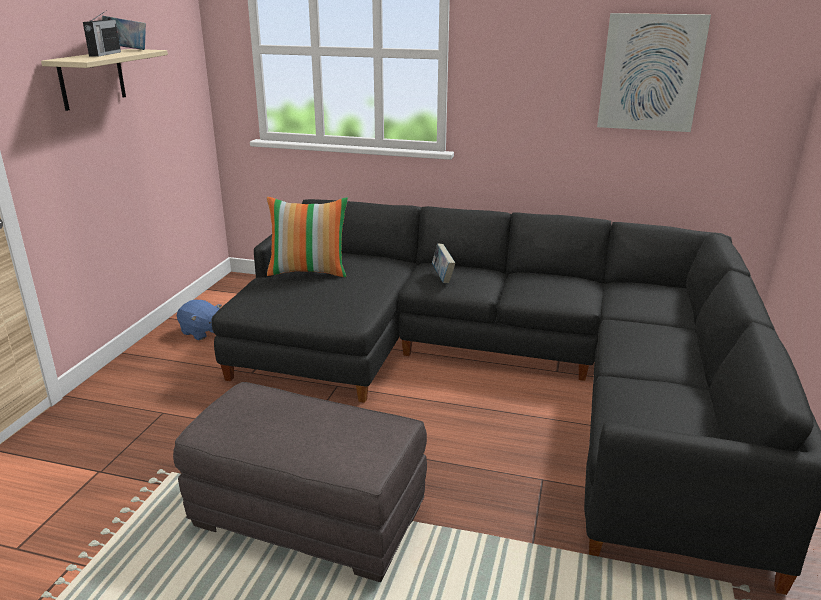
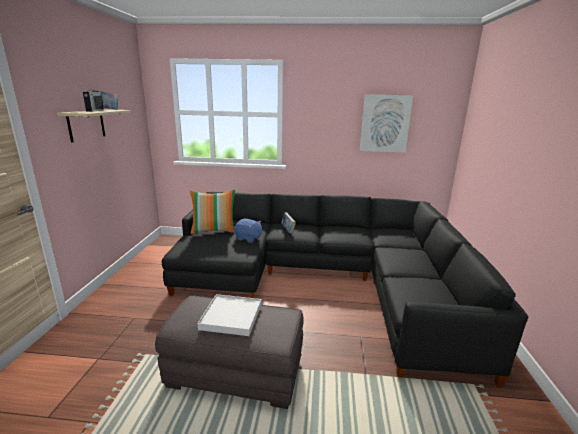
camera: 10 degrees left, 5 degrees down
blue plush toy [177,300,222,340] -> blue plush toy moved to [234,219,263,243]
none -> white tray [197,294,262,336]

